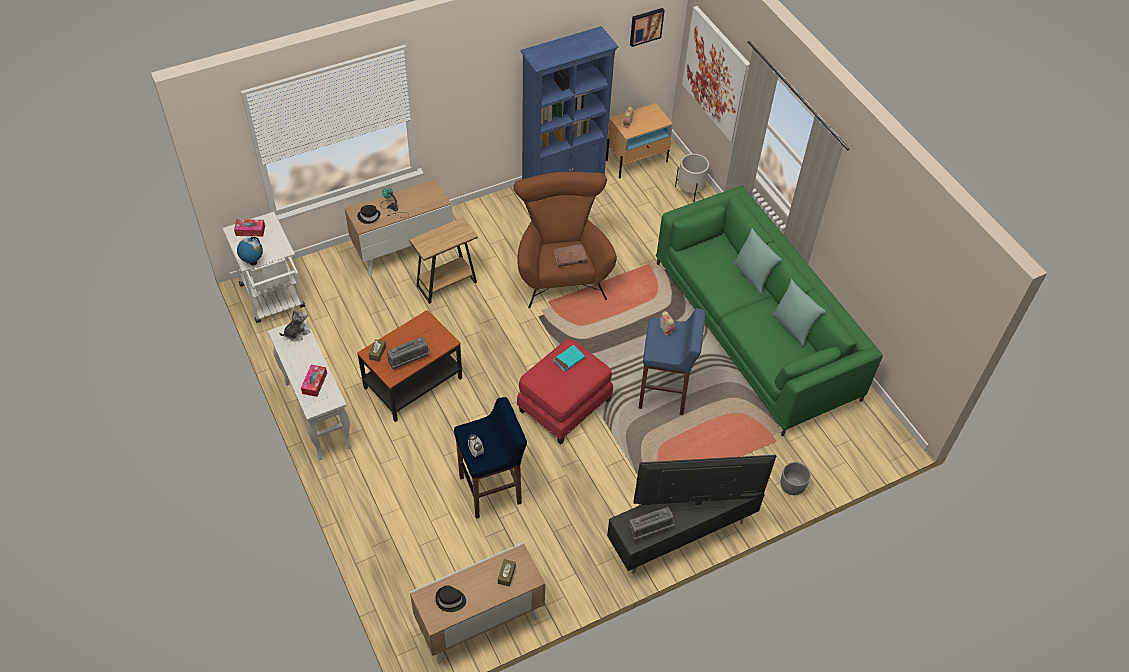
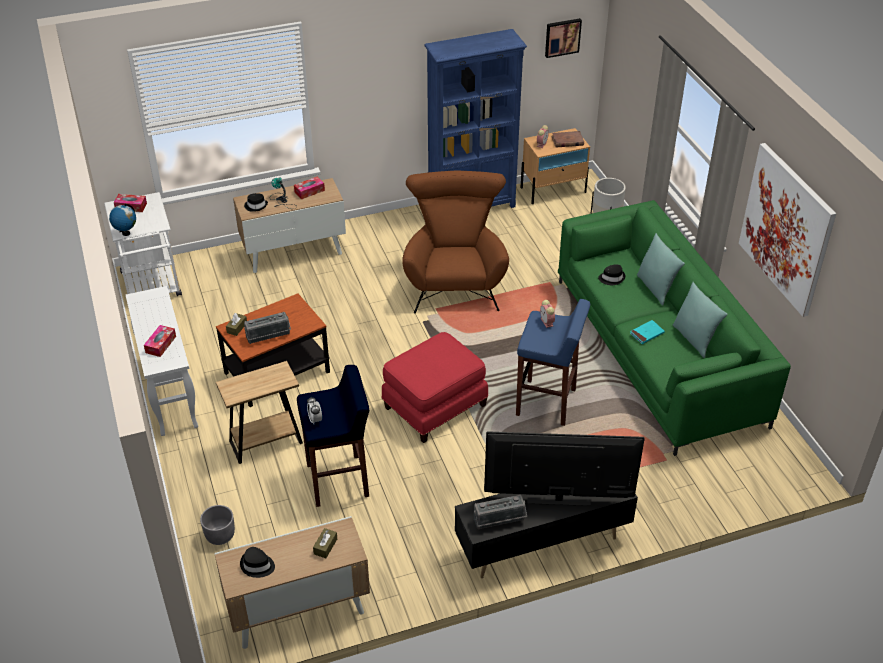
camera: 10 degrees right, 10 degrees down
plush toy [279,310,311,341] -> none
brown side table [409,217,478,304] -> brown side table moved to [216,361,303,464]
brown book [553,244,588,267] -> brown book moved to [551,131,584,148]
turquoise book [553,345,585,372] -> turquoise book moved to [630,320,665,344]
picture [682,6,750,143] -> picture moved to [739,143,836,317]
grey planter [781,462,811,495] -> grey planter moved to [200,505,235,545]
none -> tissue box [294,177,325,199]
none -> black hat [598,264,625,285]

